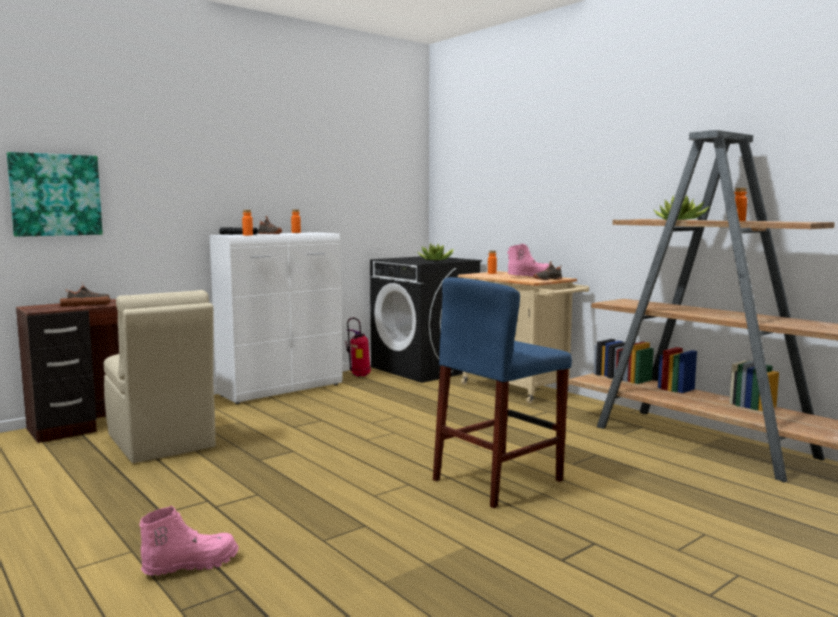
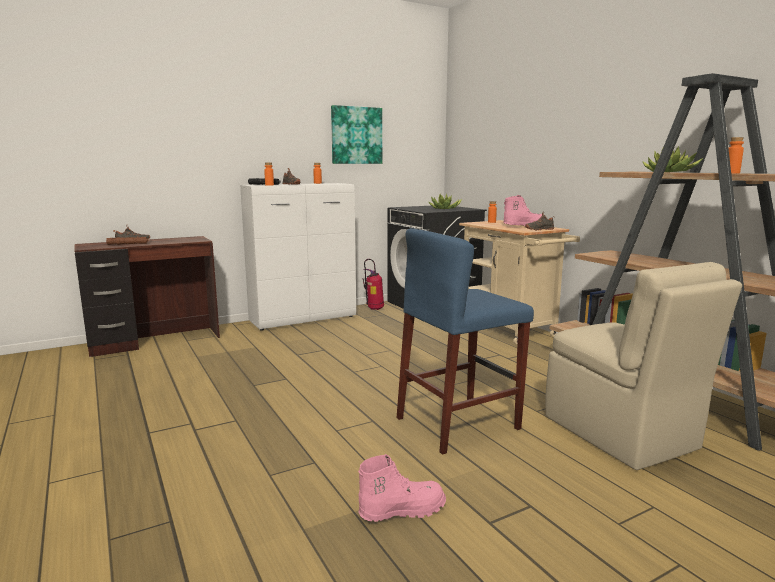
camera: 10 degrees right, 5 degrees up
picture [7,152,103,237] -> picture moved to [331,105,382,164]
beige chair [104,290,215,463] -> beige chair moved to [545,262,742,470]
pink boot [139,506,239,576] -> pink boot moved to [358,454,446,522]

